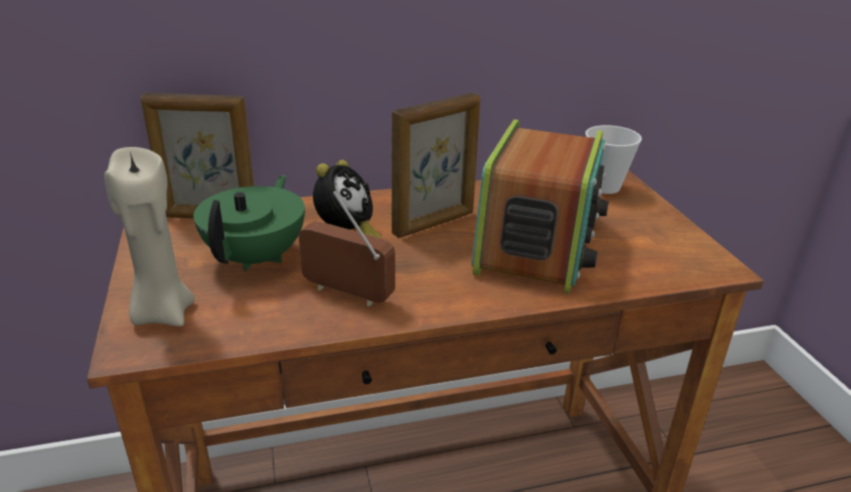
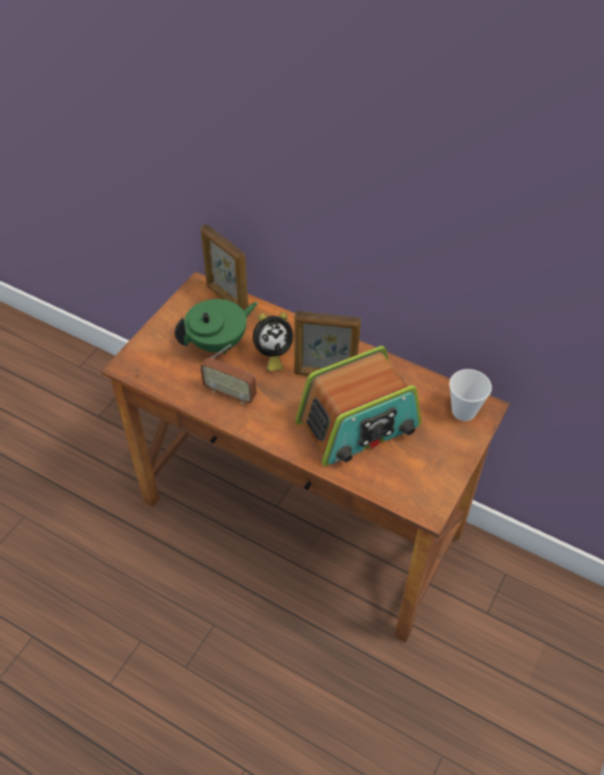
camera: 45 degrees right, 20 degrees up
beige candle [104,147,195,327] -> none
radio [298,191,395,306] -> radio turned 135 degrees clockwise [200,344,257,404]

